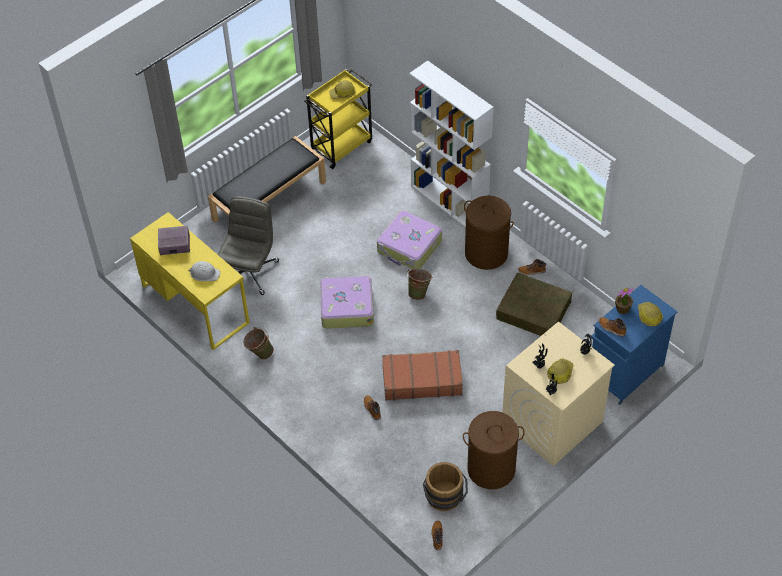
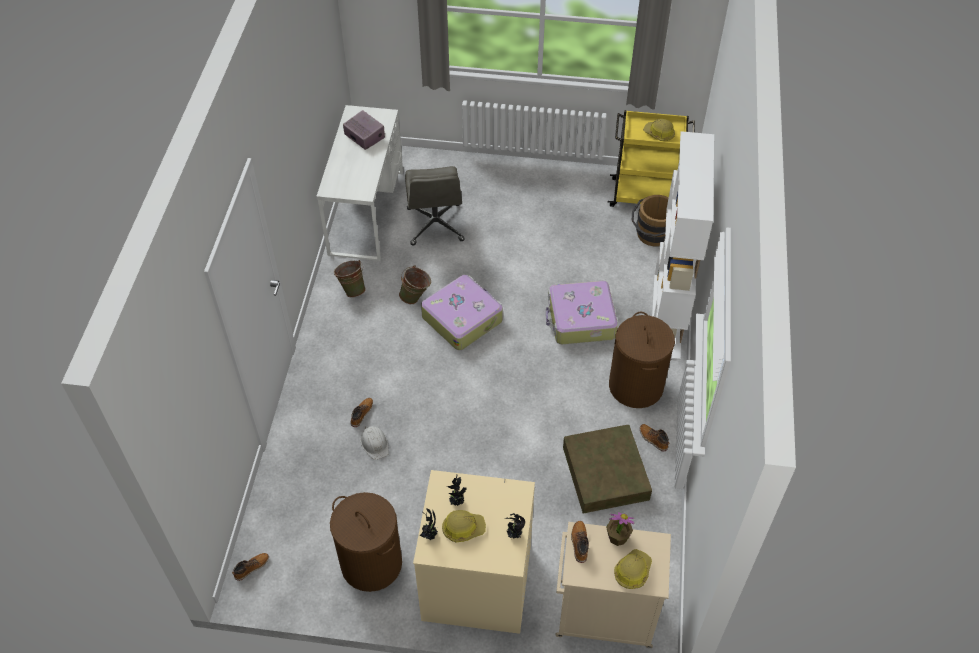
camera: 50 degrees right, 0 degrees up
yellow desk [130,212,250,350] -> white desk [316,105,403,261]
white hard hat [189,261,221,281] -> white hard hat moved to [360,426,389,460]
black bench [208,136,326,223] -> none
grey office chair [217,196,279,295] -> grey office chair turned 105 degrees clockwise [405,166,465,246]
brown suitcase [382,350,463,400] -> none
green bucket [407,269,432,300] -> green bucket moved to [399,265,431,304]
brown bucket [423,462,468,511] -> brown bucket moved to [632,195,669,246]
blue cabinet [591,285,678,405] -> beige cabinet [556,522,671,648]

